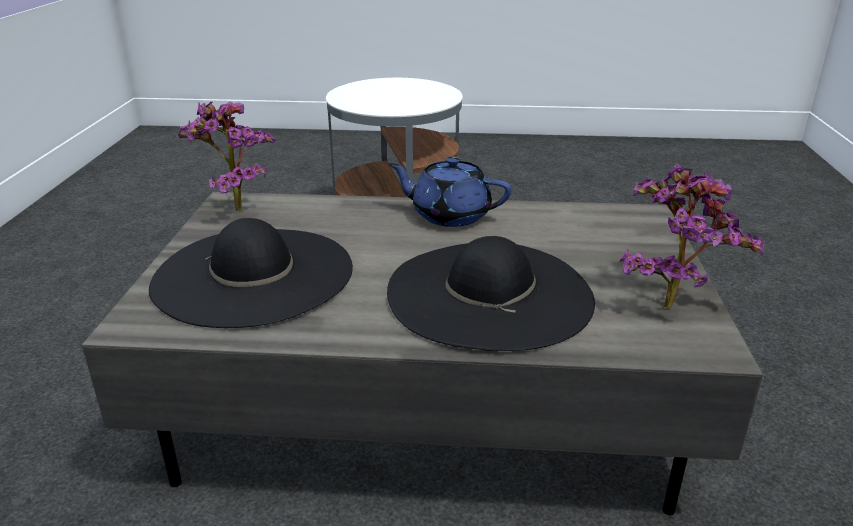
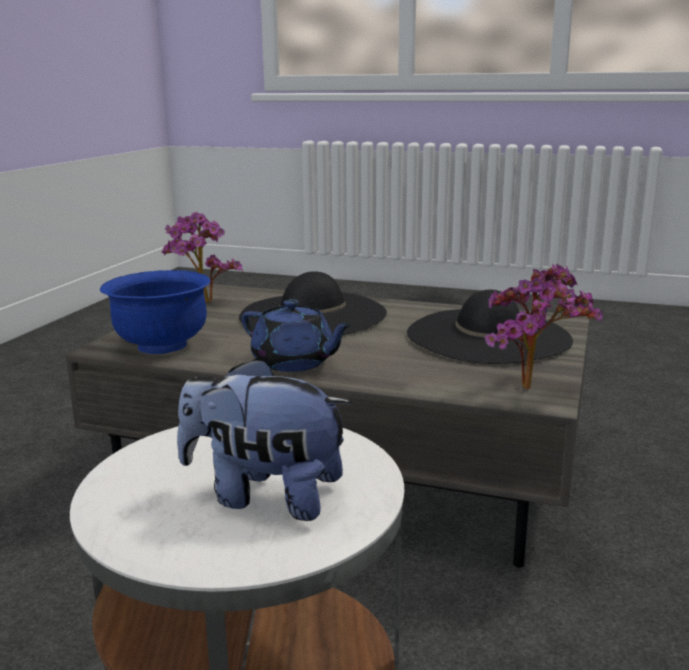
camera: 165 degrees left, 10 degrees down
none -> blue bowl [100,270,211,354]
none -> plush toy [177,357,352,521]

